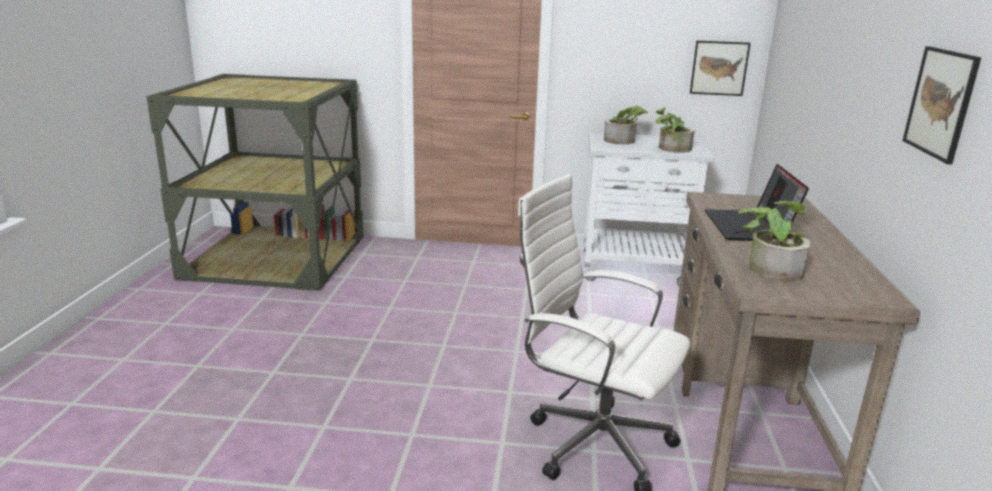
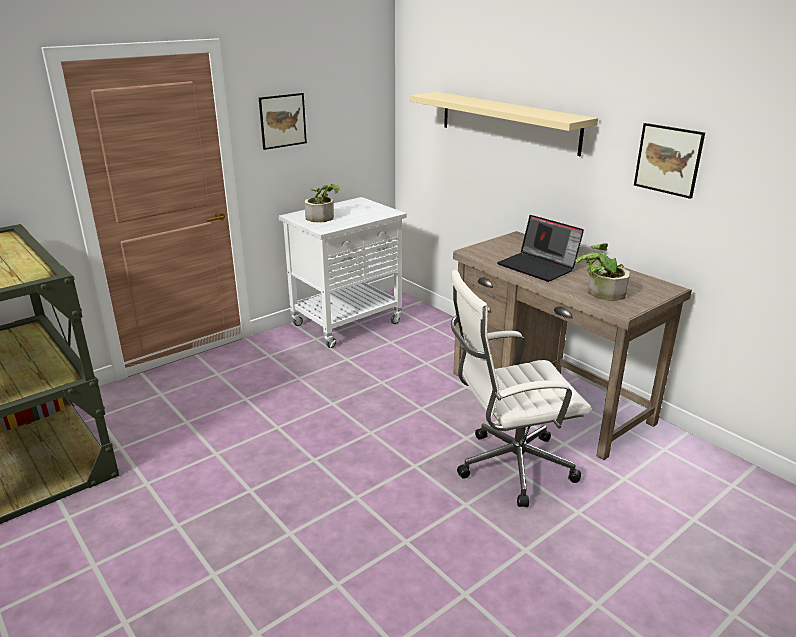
camera: 45 degrees left, 5 degrees up
potted plant [655,107,695,153] -> none
picture [690,41,751,96] -> picture moved to [259,93,307,150]
none -> beige shelf [410,92,598,156]

